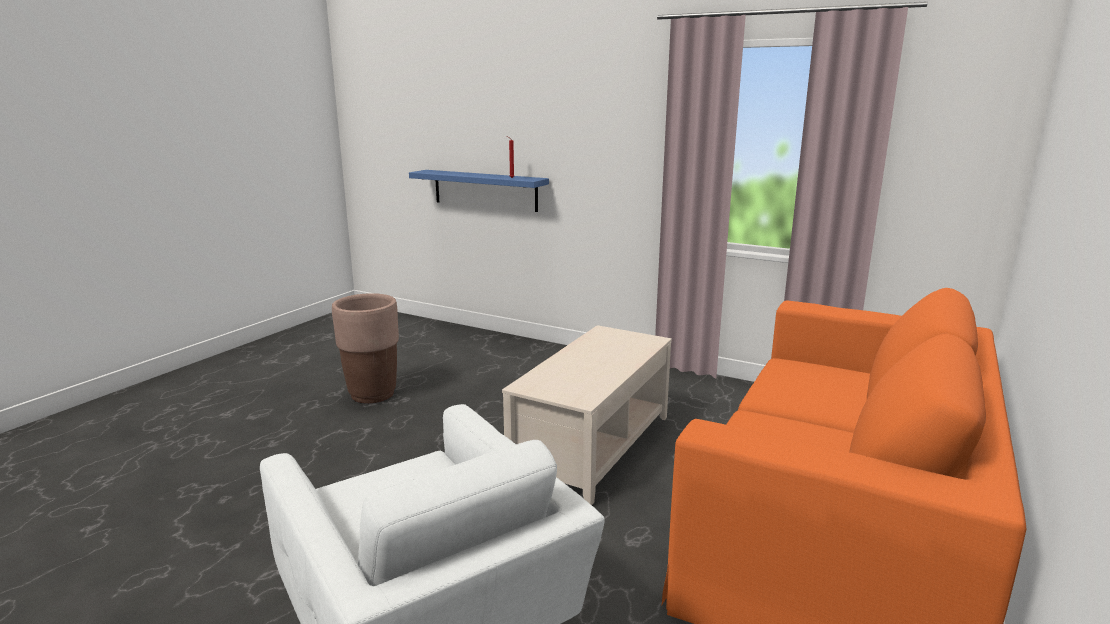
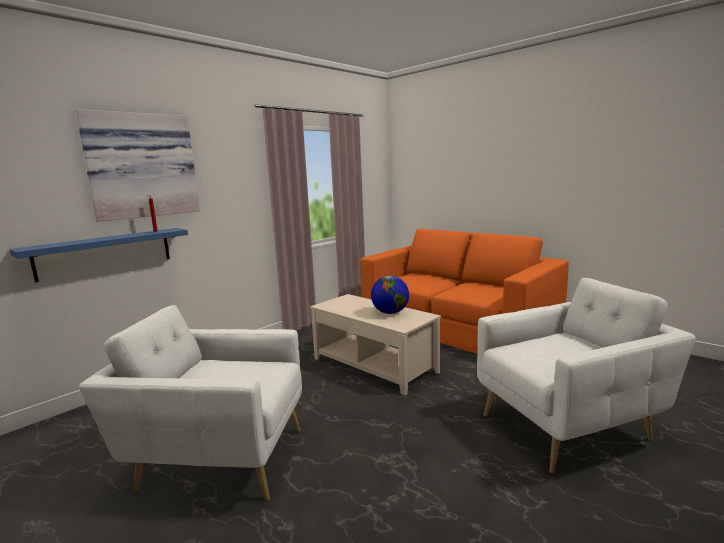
camera: 75 degrees left, 5 degrees down
brown planter [332,293,399,403] -> white armchair [79,305,302,501]
none -> picture [76,109,200,222]
none -> globe [371,276,409,314]

